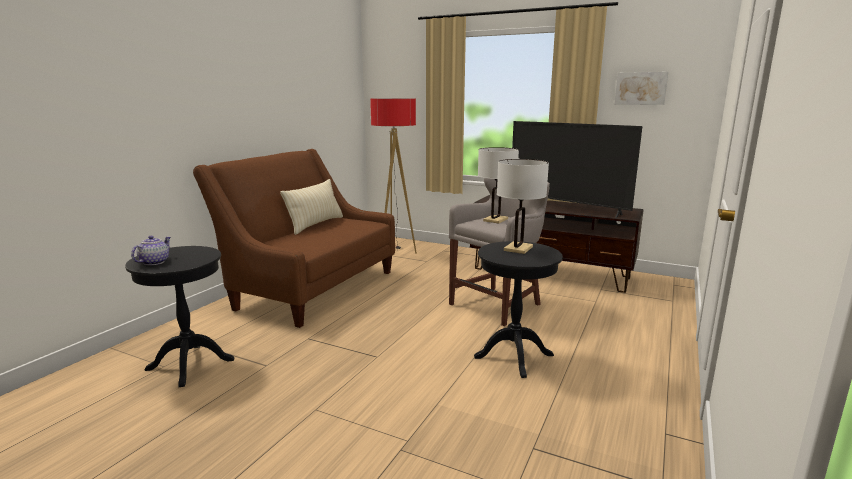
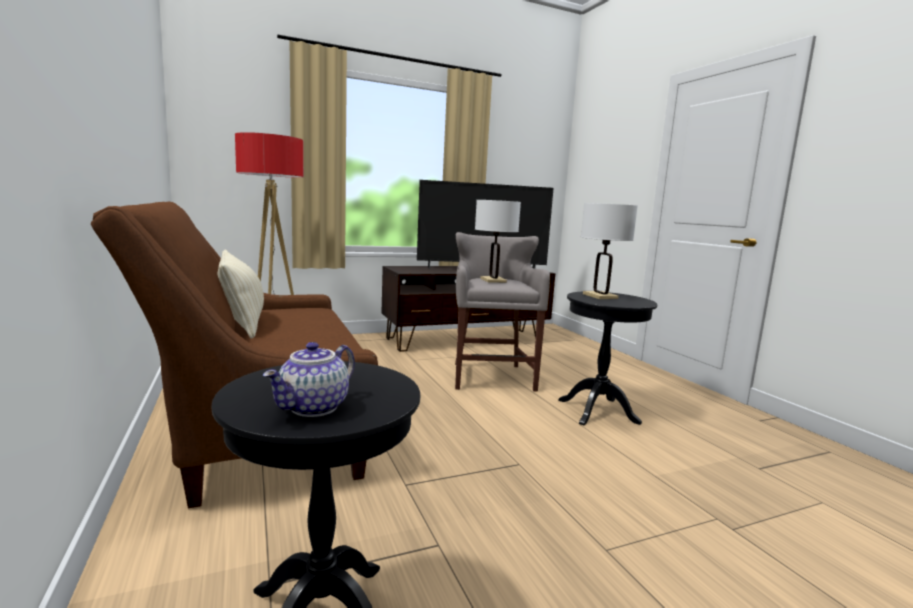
camera: 50 degrees left, 5 degrees down
teapot [131,236,171,265] -> teapot turned 120 degrees counterclockwise [263,342,355,417]
picture [615,72,669,105] -> none

